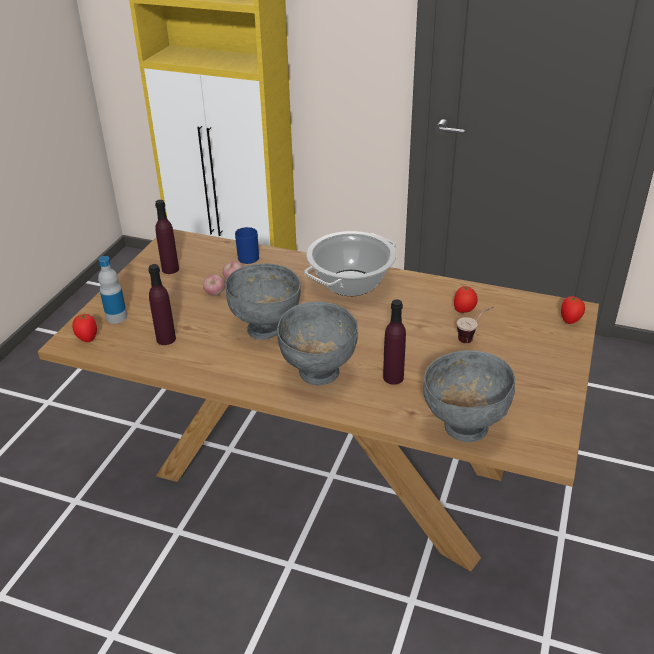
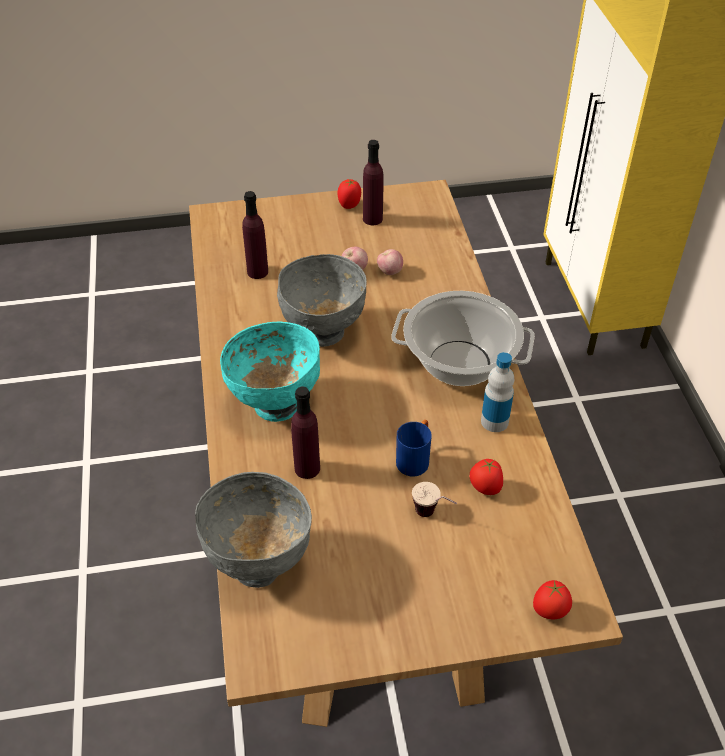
camera: 60 degrees right, 10 degrees up
tomato [72,313,97,342] -> tomato moved to [337,179,361,209]
bottle [98,256,127,324] -> bottle moved to [481,352,514,432]
blue mug [235,227,259,264] -> blue mug moved to [396,420,432,476]
grey bowl [277,301,358,386] -> turquoise bowl [220,321,320,422]

